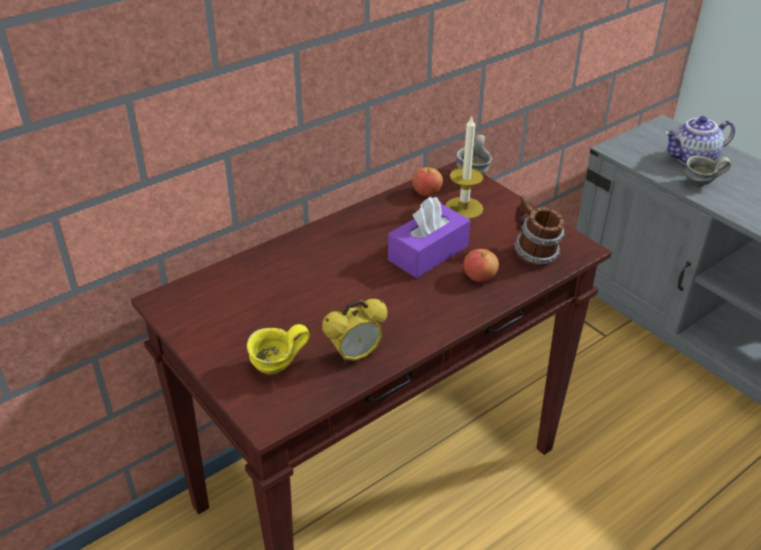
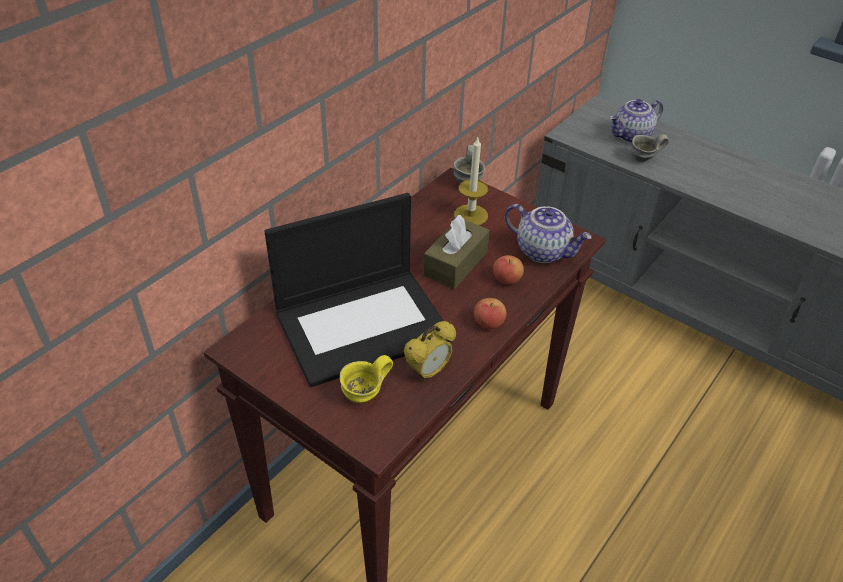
camera: 15 degrees left, 5 degrees up
purple tissue box [388,196,471,278] -> brown tissue box [423,215,490,289]
apple [412,167,443,196] -> apple moved to [474,298,507,329]
mug [514,195,565,266] -> teapot [505,204,592,263]
none -> laptop [264,193,450,387]

